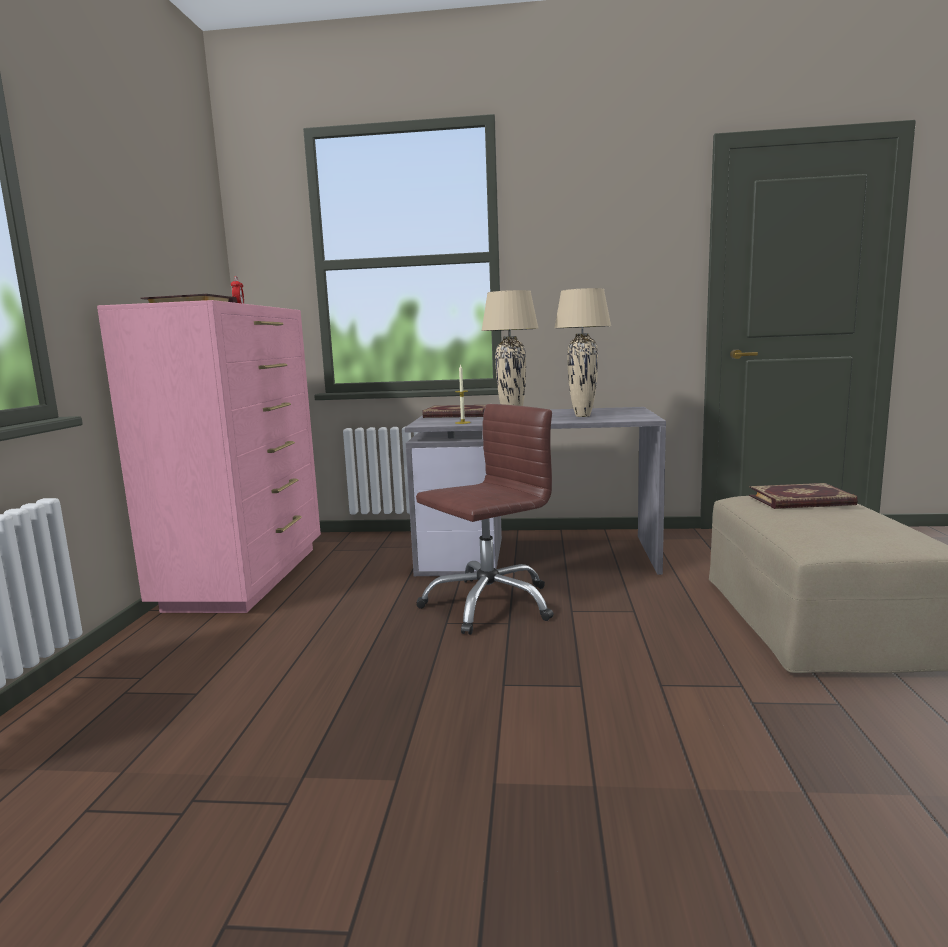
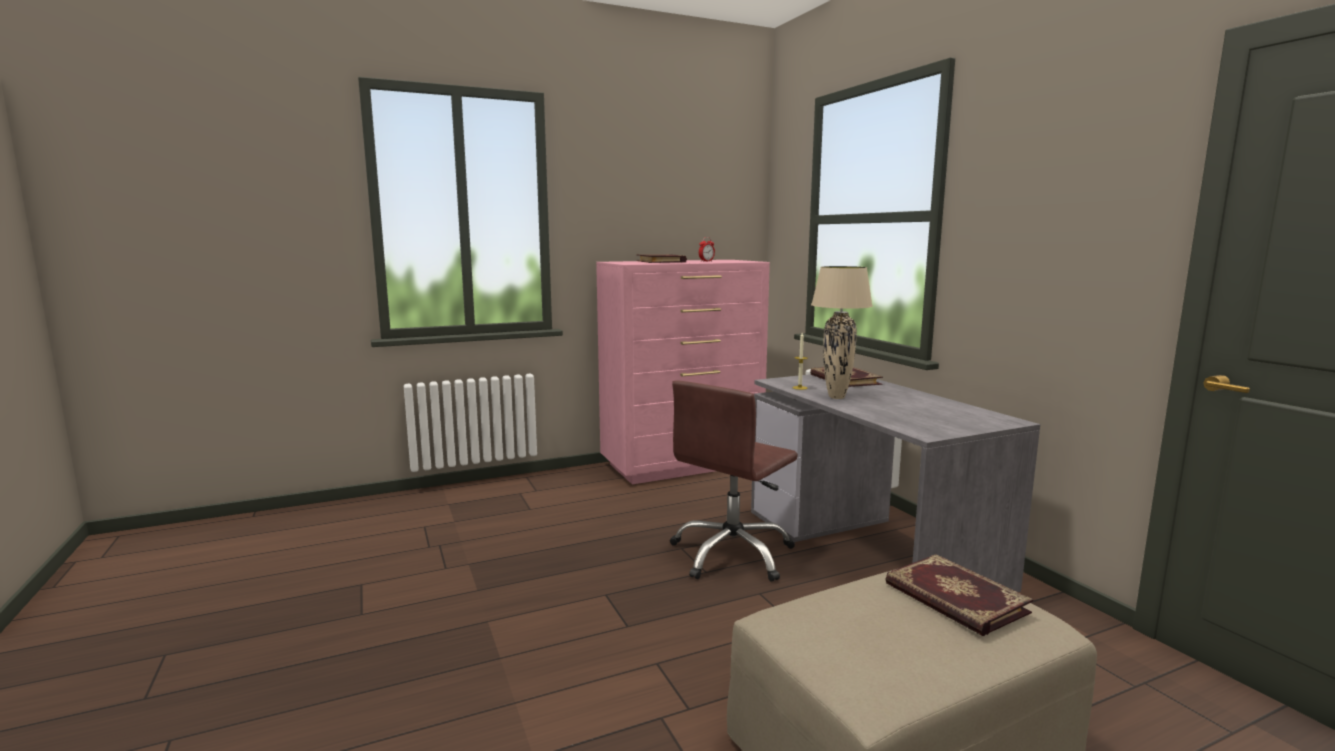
camera: 60 degrees right, 0 degrees up
brown office chair [416,404,554,635] -> brown office chair turned 105 degrees clockwise [670,380,798,582]
beige table lamp [554,288,611,417] -> none

